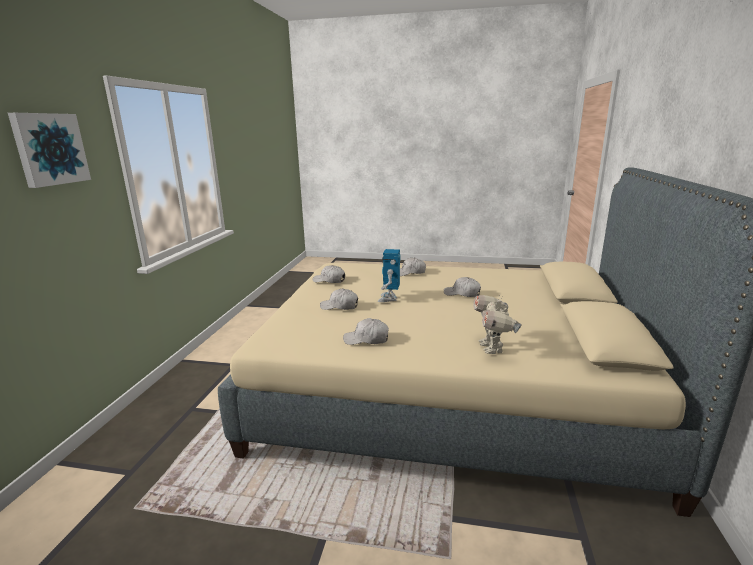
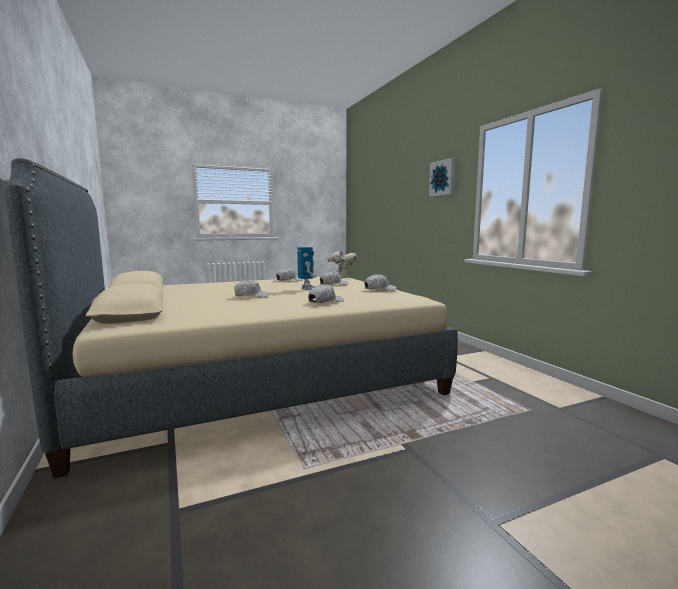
camera: 145 degrees right, 10 degrees down
toy robot [473,295,522,354] -> toy robot moved to [327,250,357,278]

